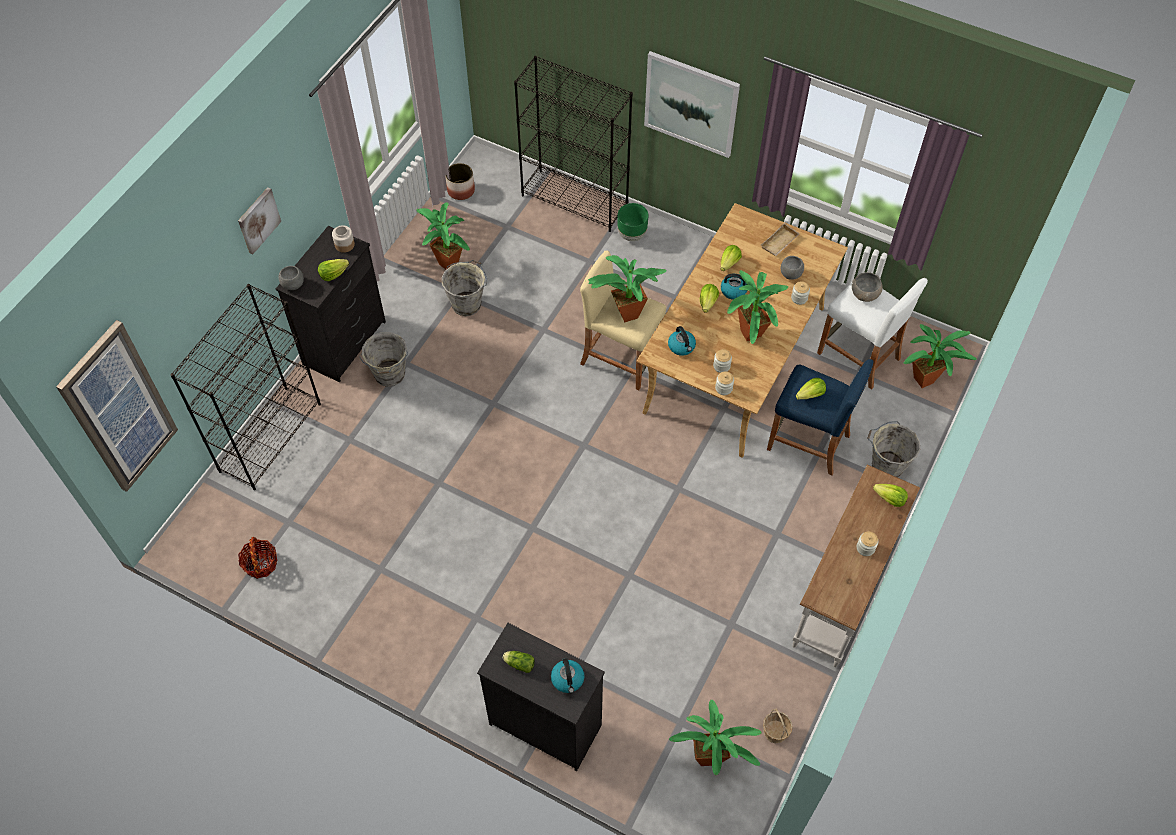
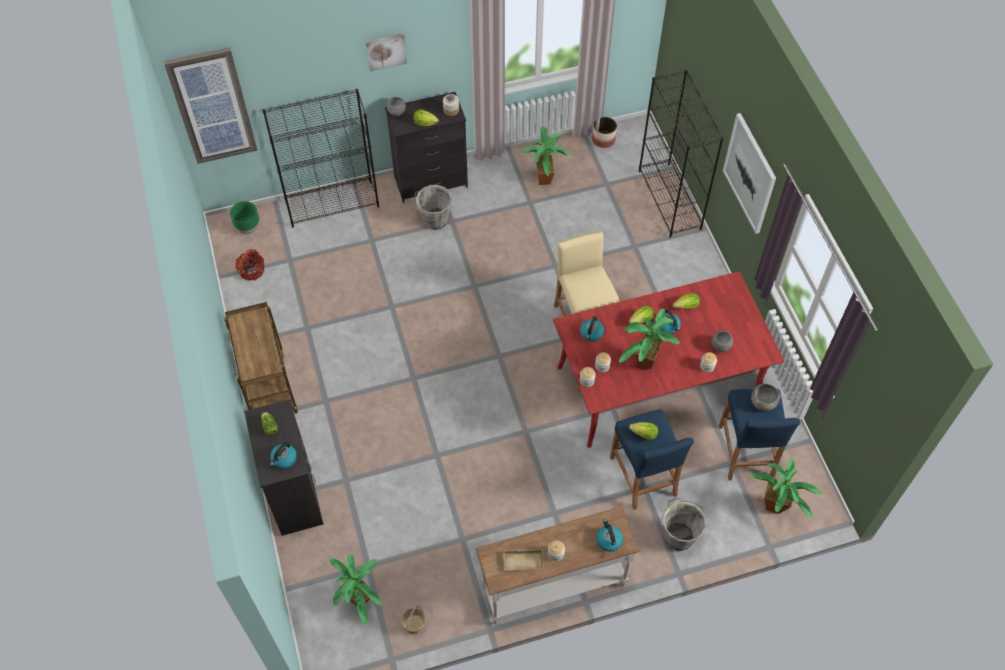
camera: 45 degrees right, 0 degrees up
grey bucket [442,259,487,316] -> none
potted plant [588,255,666,322] -> none
green planter [618,203,648,241] -> green planter moved to [230,201,260,234]
beige dining table [637,203,848,458] -> red dining table [553,271,784,448]
beige tray [761,223,800,256] -> beige tray moved to [503,549,544,571]
white stool [817,278,928,390] -> blue stool [719,388,800,480]
lettuce [873,484,908,507] -> kettle [596,519,623,552]
none -> brown cart [224,302,298,414]

